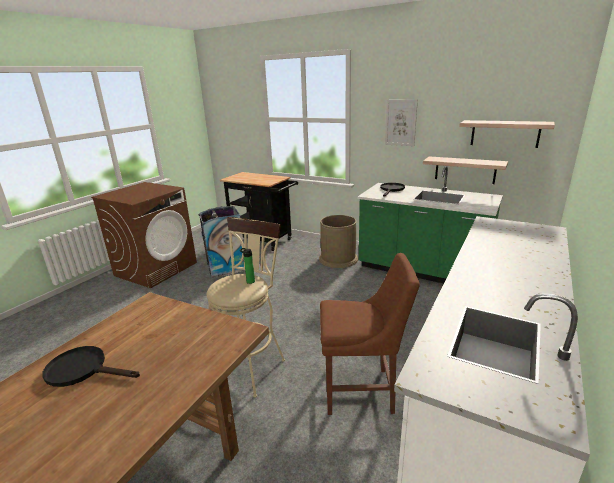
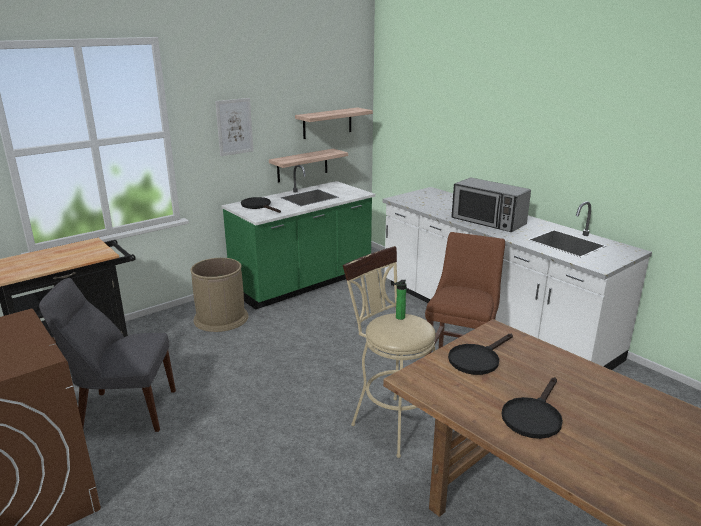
camera: 70 degrees left, 0 degrees up
trash can [199,206,245,277] -> grey chair [39,278,176,432]
none -> black frying pan [448,334,513,375]
none -> microwave [452,178,531,232]

